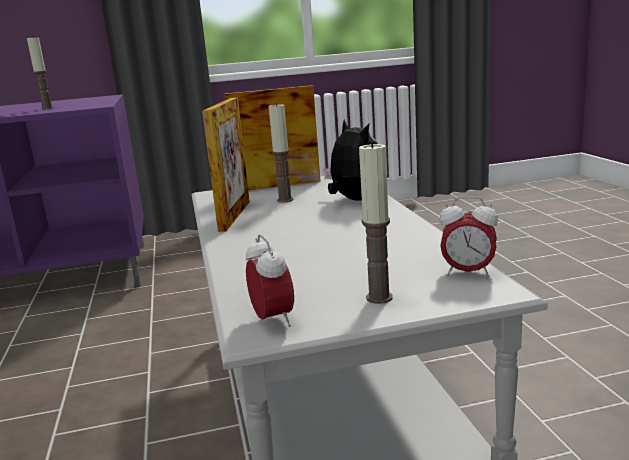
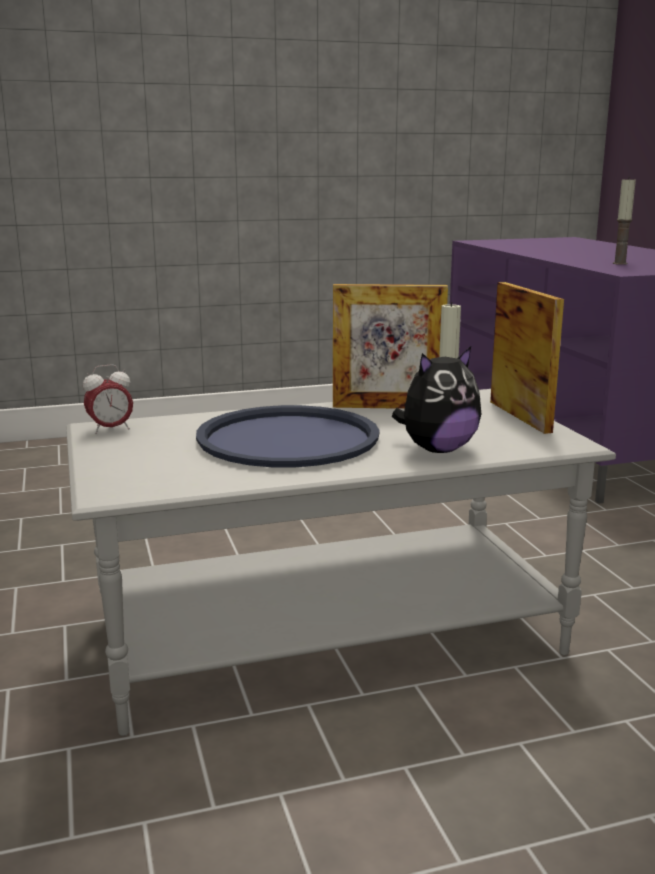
camera: 85 degrees right, 0 degrees up
candle [359,141,393,304] -> none
alarm clock [439,197,498,277] -> none
none -> blue tray [196,405,380,467]

